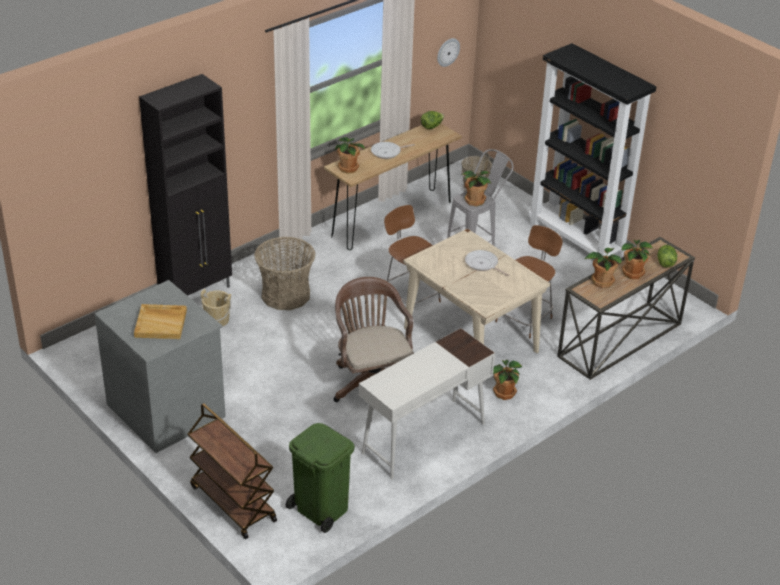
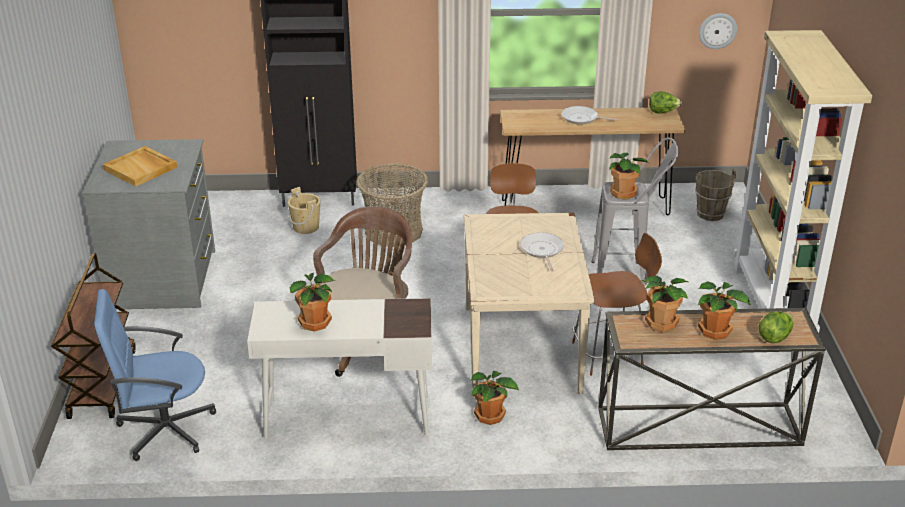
camera: 40 degrees right, 5 degrees down
green trash can [286,423,355,533] -> blue office chair [94,289,216,461]
potted plant [335,137,365,174] -> potted plant moved to [290,273,335,331]
black bookcase [528,43,657,258] -> beige bookcase [733,30,872,333]

